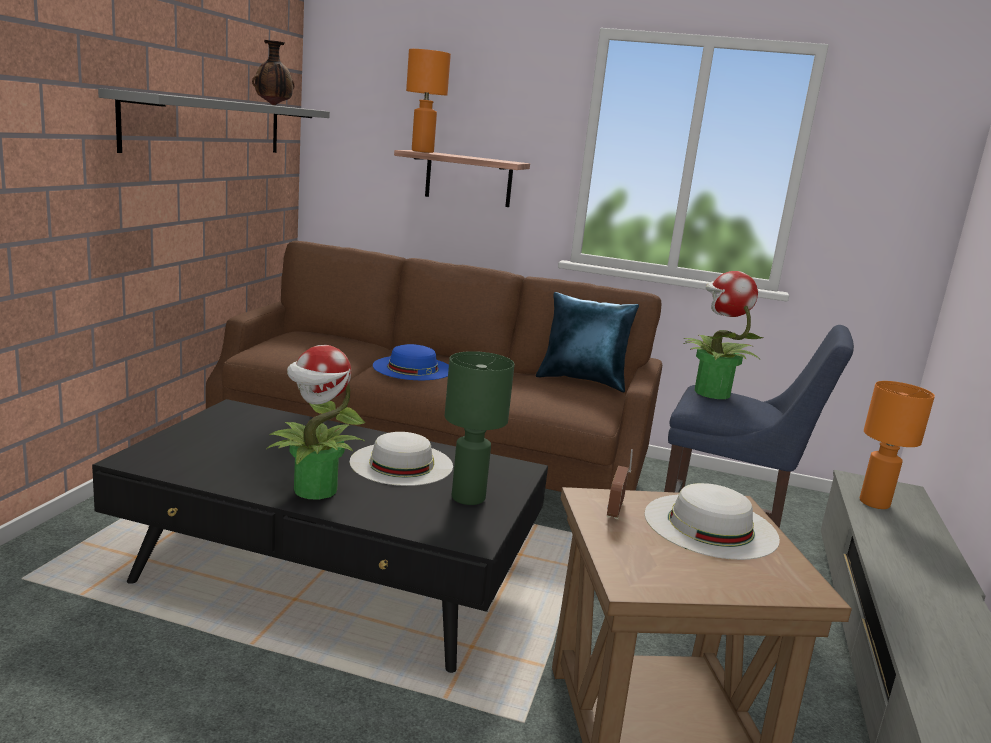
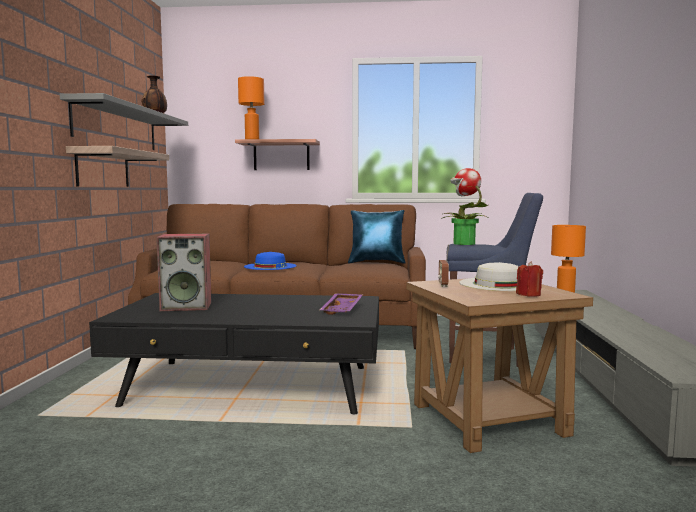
camera: 10 degrees left, 10 degrees down
potted plant [267,345,365,500] -> none
white hat [350,432,453,486] -> none
green table lamp [445,351,515,505] -> purple tray [320,293,363,315]
none -> shelf [66,146,169,187]
none -> speaker [156,234,212,311]
none -> red candle [516,261,543,297]

